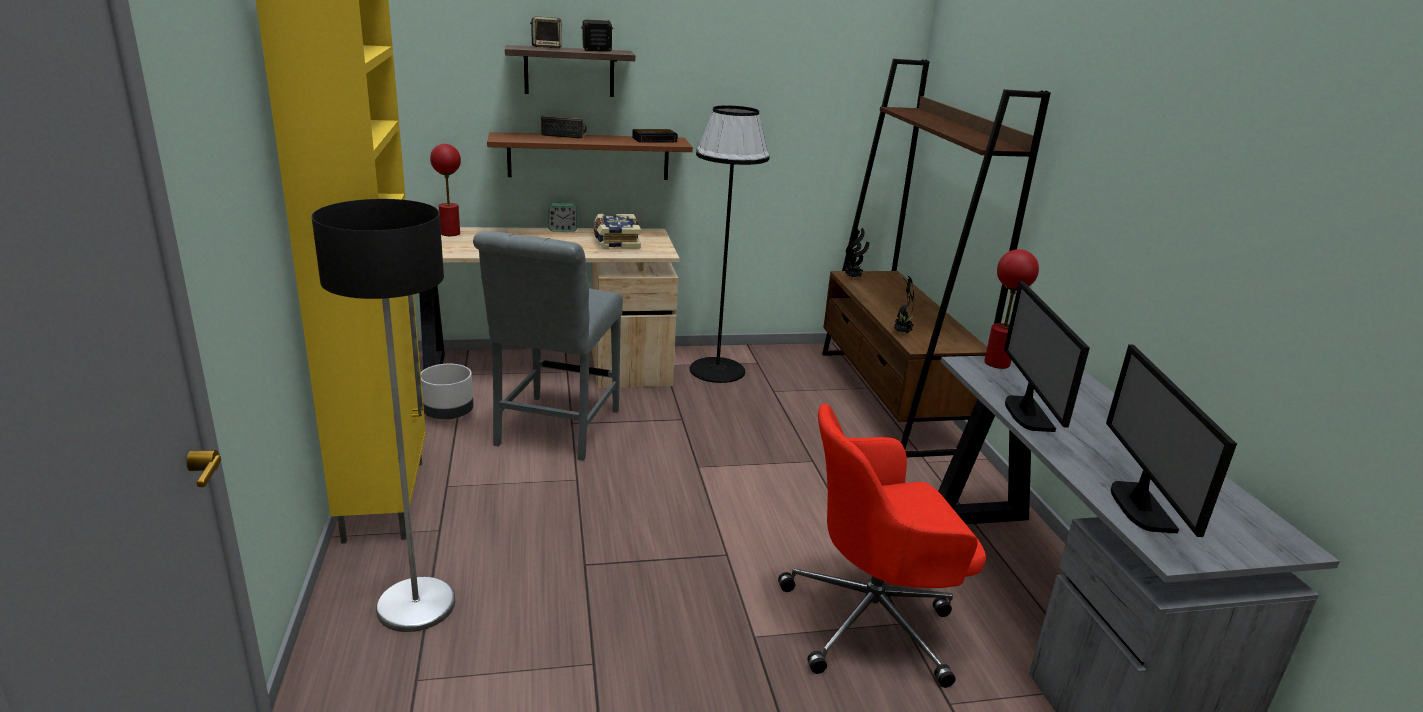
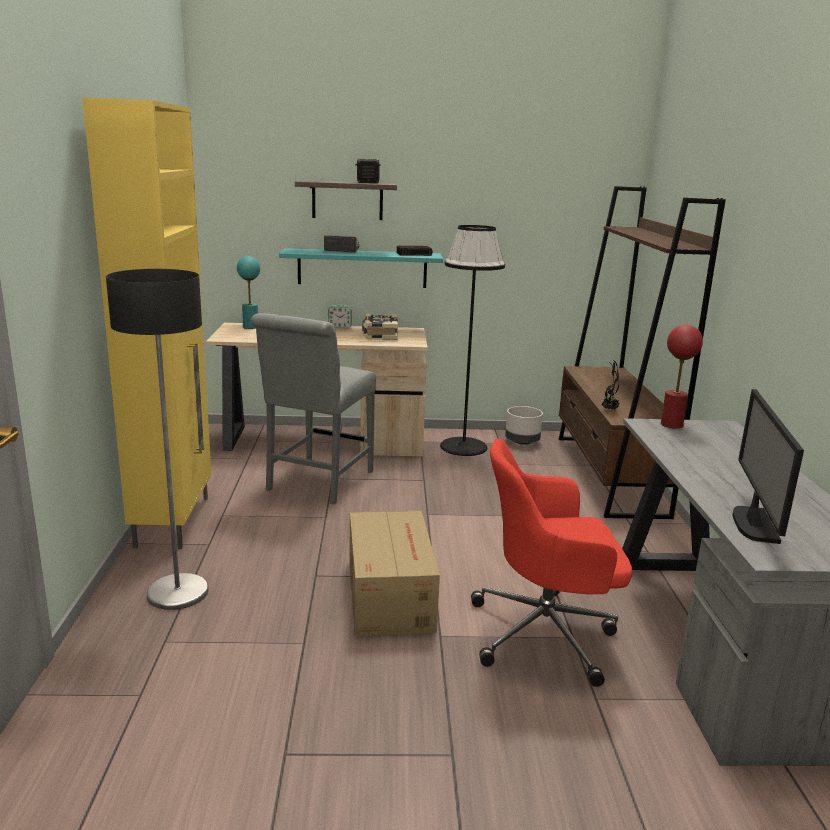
camera: 10 degrees right, 5 degrees down
grey planter [421,364,474,419] -> grey planter moved to [505,406,543,445]
red table lamp [430,144,461,236] -> turquoise table lamp [237,256,260,329]
brown shelf [487,132,693,180] -> turquoise shelf [279,248,443,288]
speaker [530,16,562,48] -> none
potted plant [844,228,870,278] -> none
monitor [1004,281,1090,432] -> none
none -> cardboard box [349,511,440,636]

